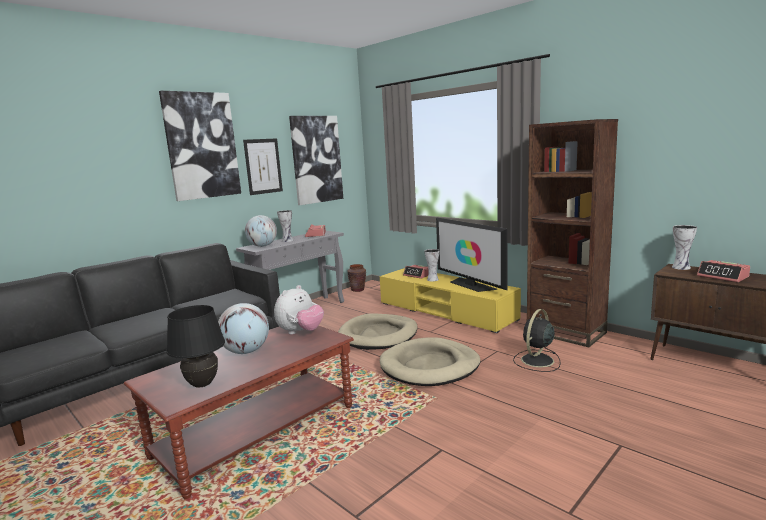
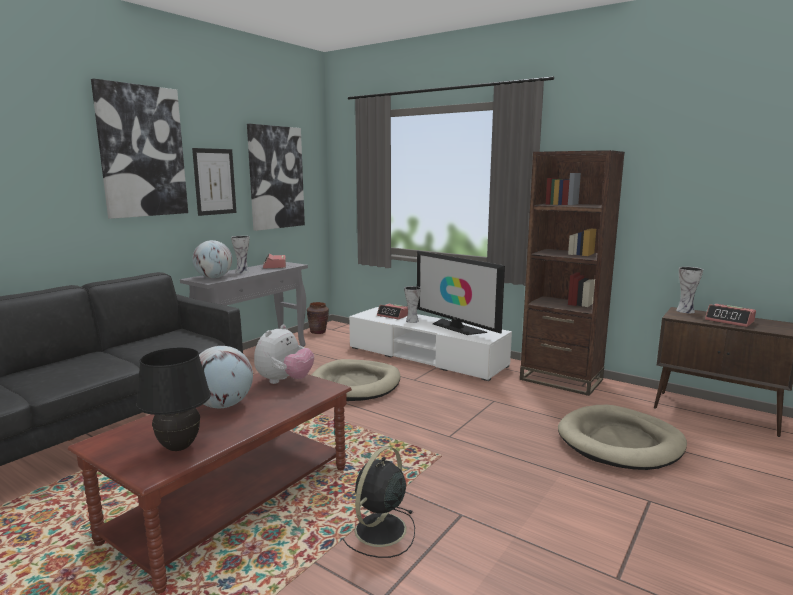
camera: 10 degrees left, 0 degrees up
yellow tv stand [380,268,521,333] -> white tv stand [349,307,512,381]
beige dog bed [380,337,480,386] -> beige dog bed moved to [558,405,687,470]
black fan [513,309,561,372] -> black fan moved to [343,446,415,558]

